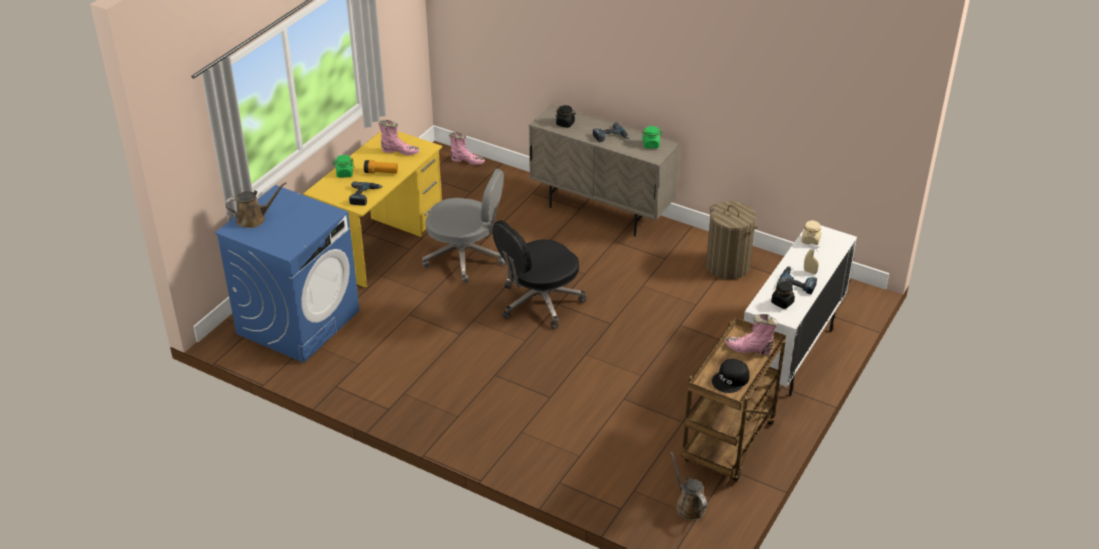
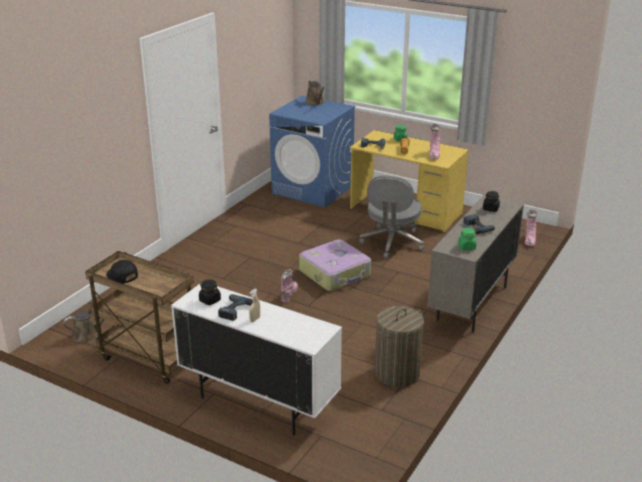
camera: 90 degrees right, 10 degrees down
black office chair [492,220,586,329] -> suitcase [299,239,371,291]
pink boot [725,314,778,355] -> pink boot moved to [281,269,298,303]
beige jar [801,220,821,245] -> none

